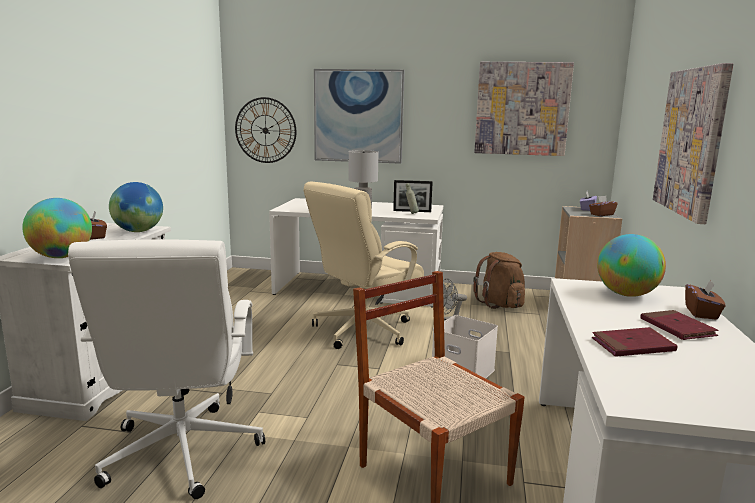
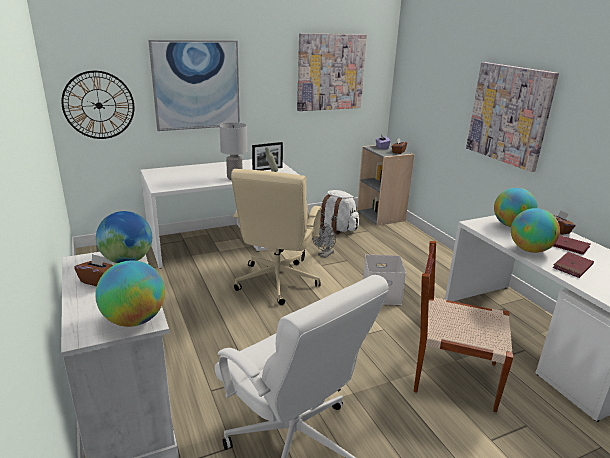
camera: 35 degrees left, 10 degrees up
brown backpack [473,252,525,309] -> white backpack [320,190,359,234]
none -> globe [511,208,560,253]

